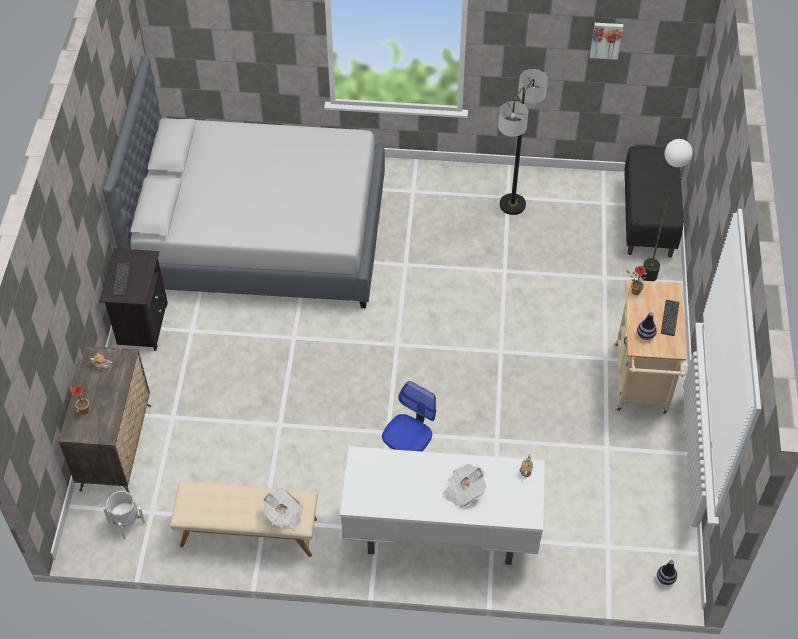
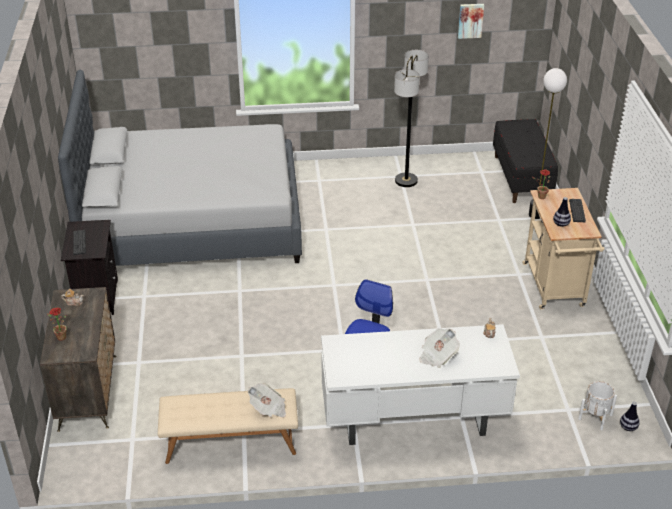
camera: 10 degrees left, 15 degrees down
white planter [103,491,146,539] -> white planter moved to [578,381,617,430]

